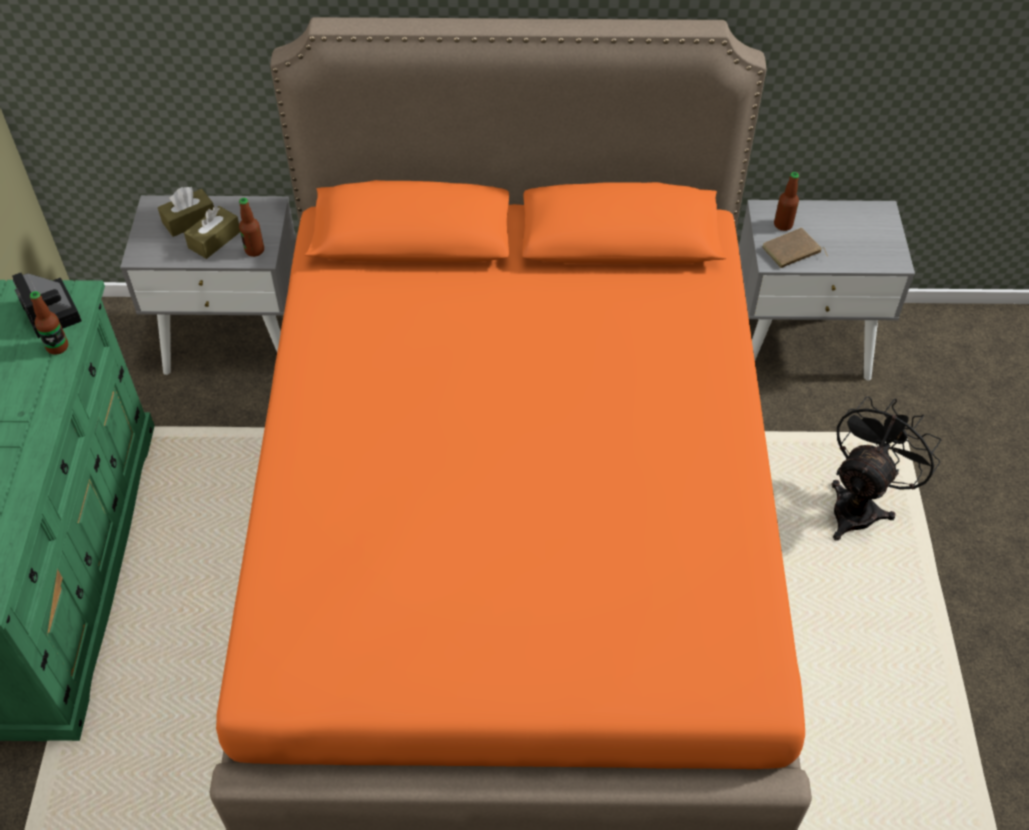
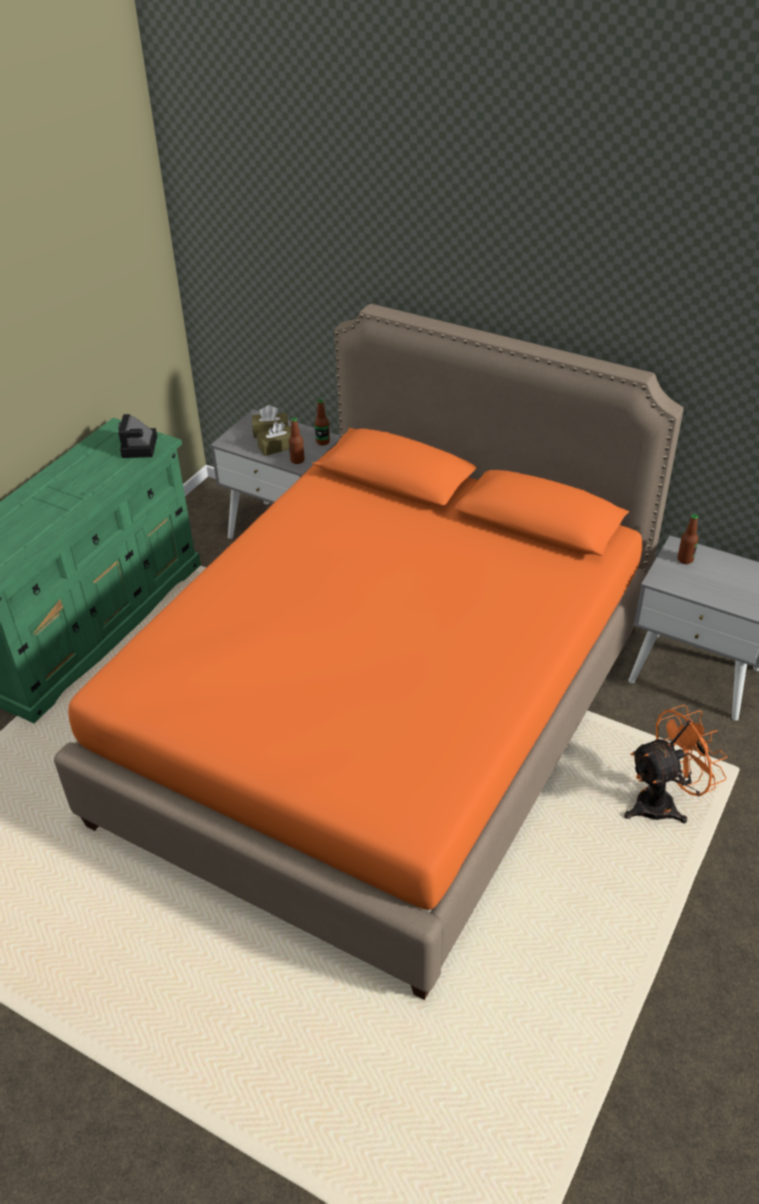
camera: 30 degrees right, 10 degrees down
bottle [30,291,68,355] -> bottle moved to [315,399,330,446]
brown book [762,228,828,268] -> none
black fan [831,396,941,541] -> orange fan [624,705,727,824]

